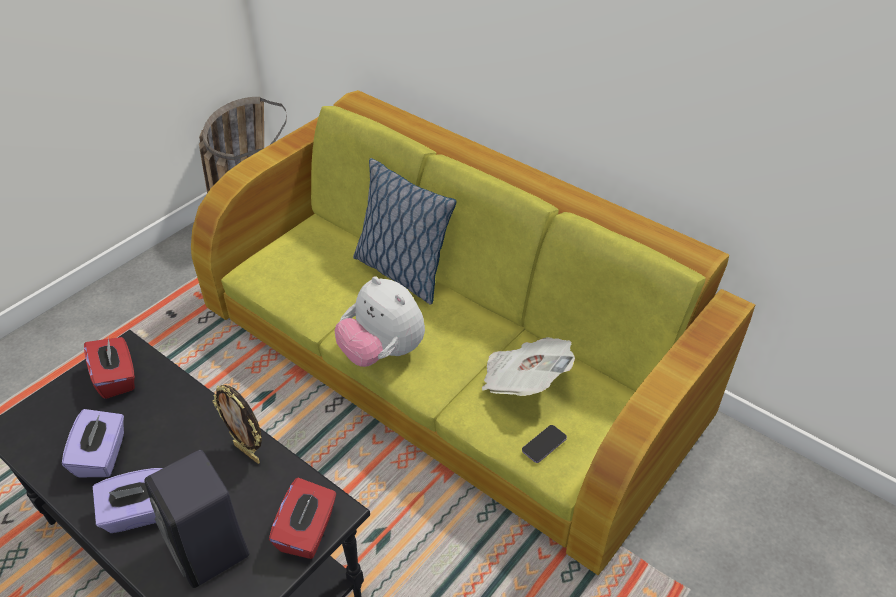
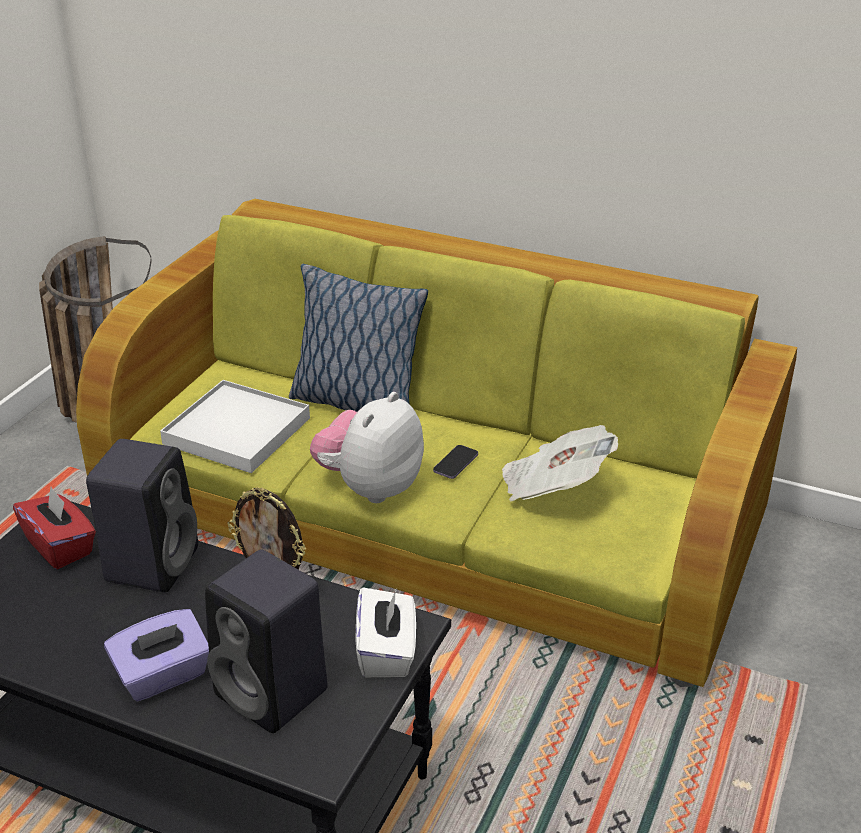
camera: 15 degrees left, 10 degrees down
purple tissue box [62,409,124,477] -> none
red tissue box [269,478,337,559] -> white tissue box [356,587,416,677]
plush toy [335,276,425,367] -> plush toy turned 90 degrees clockwise [310,392,424,503]
phone [522,425,567,463] -> phone moved to [433,445,478,479]
none -> black speaker [86,439,198,593]
none -> white tray [160,380,310,473]

